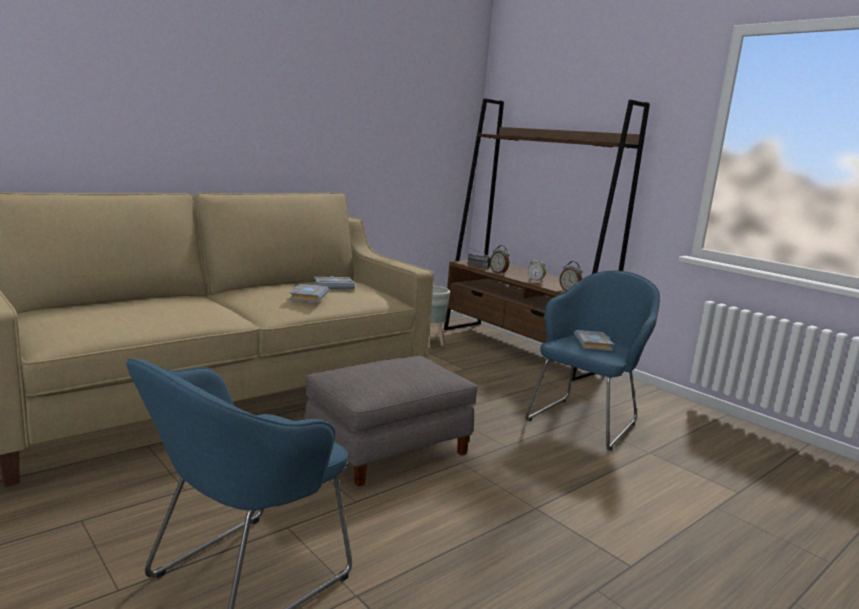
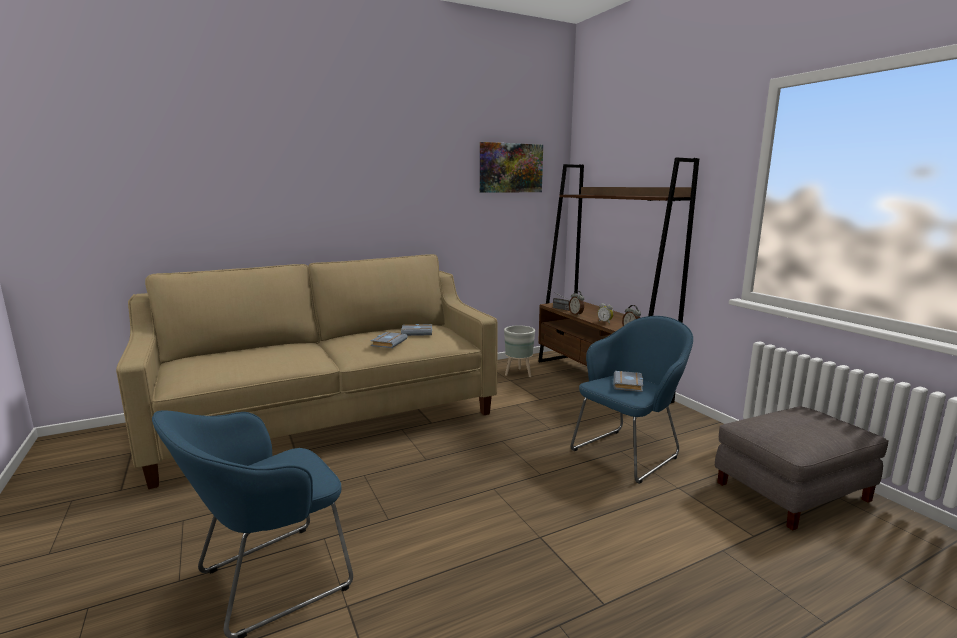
camera: 15 degrees right, 0 degrees up
grey ottoman [304,356,478,487] -> grey ottoman moved to [715,406,889,530]
none -> picture [480,142,543,193]

